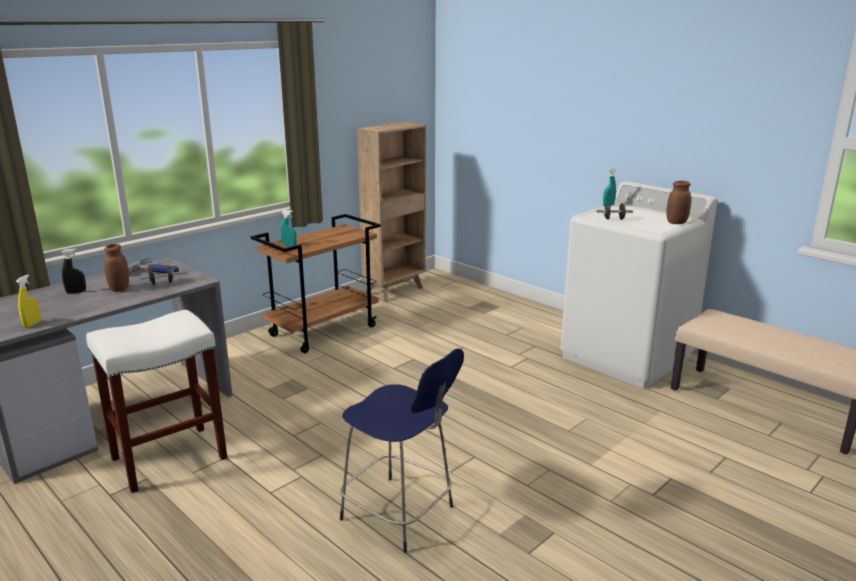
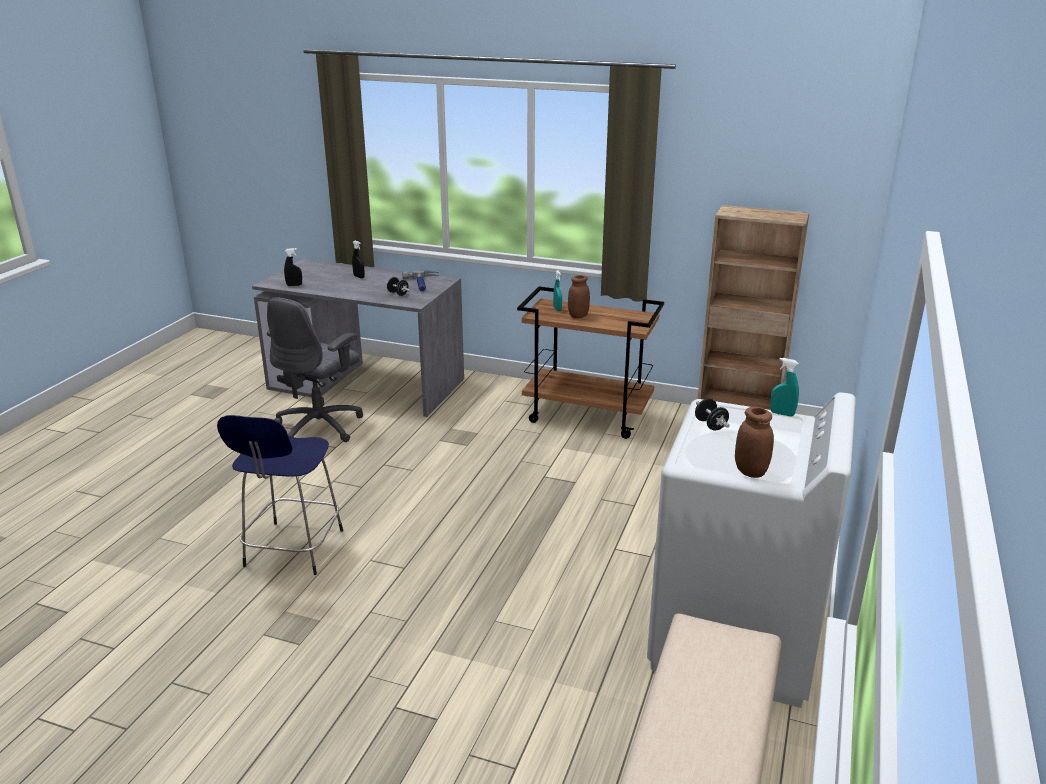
camera: 65 degrees right, 5 degrees up
yellow spray bottle [16,274,41,328] -> black spray bottle [284,248,302,286]
white stool [86,309,227,493] -> grey office chair [267,297,363,442]
brown jar [104,244,129,292] -> brown jar moved to [568,275,590,318]

